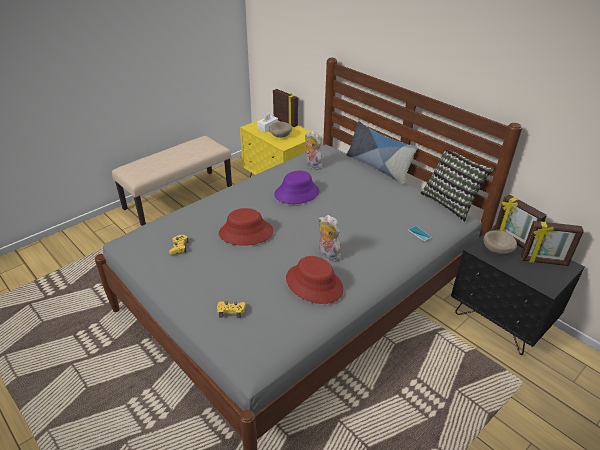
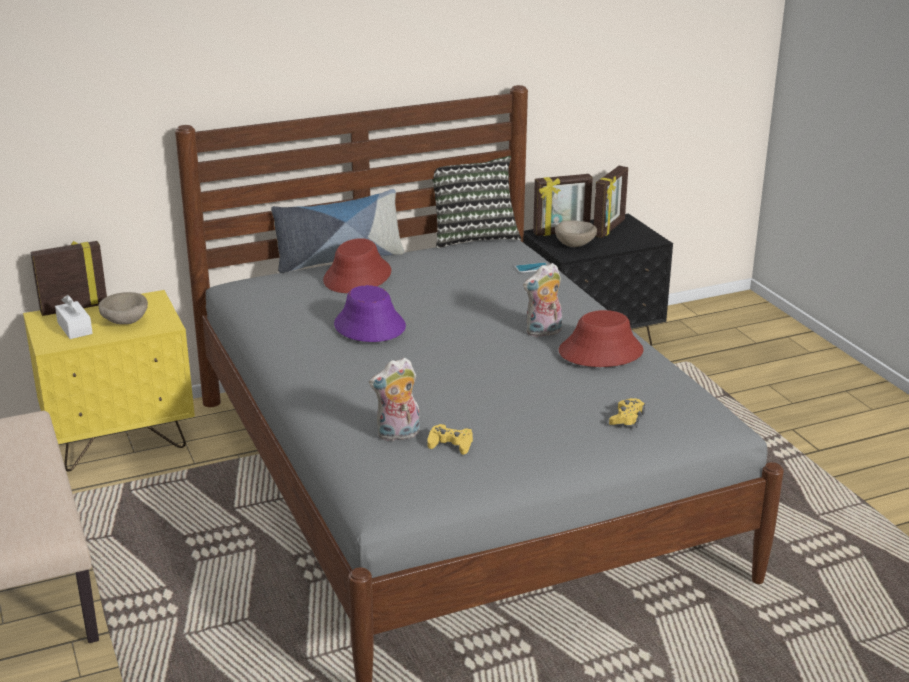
camera: 70 degrees left, 10 degrees down
red hat [219,208,274,246] -> red hat moved to [323,238,391,293]
plush toy [305,131,323,170] -> plush toy moved to [369,357,420,442]

